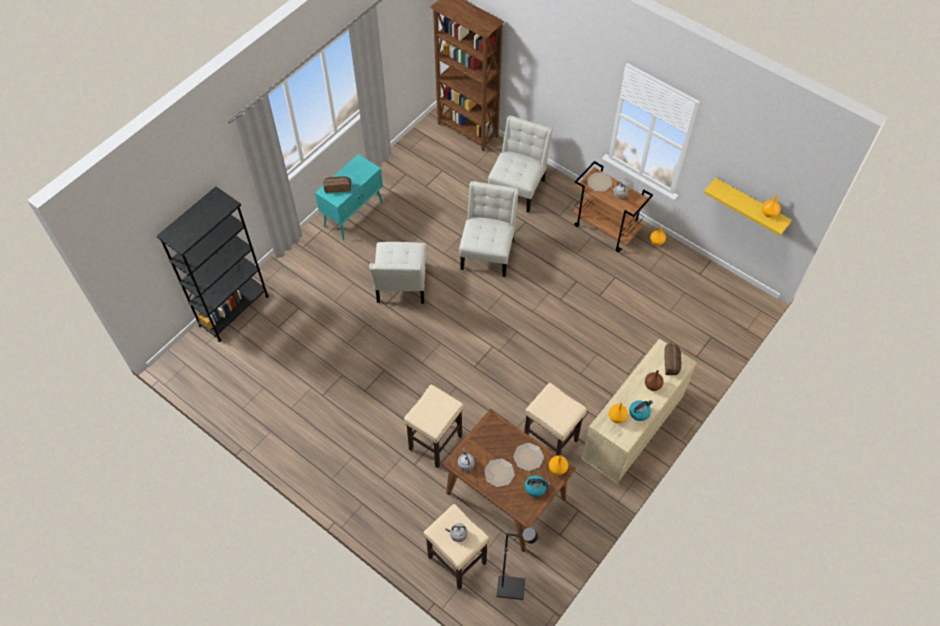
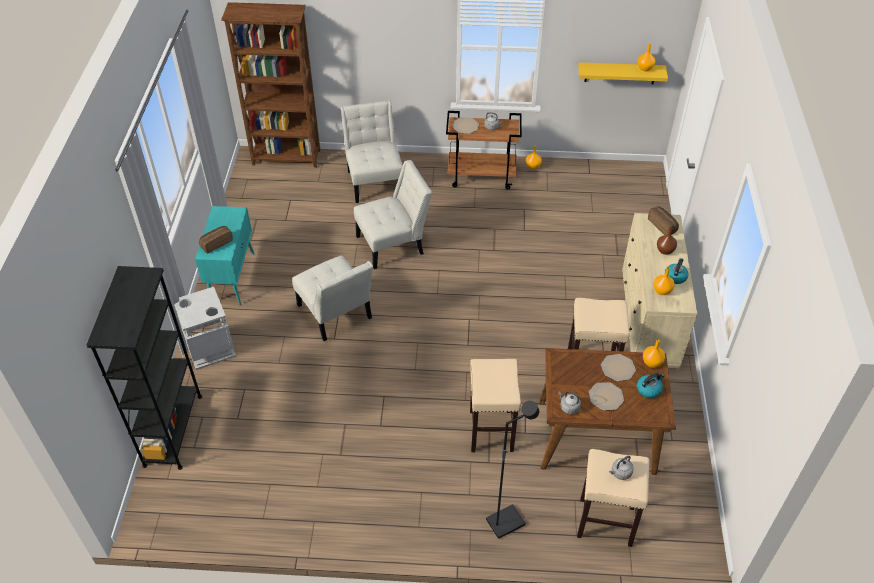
camera: 35 degrees left, 10 degrees down
white chair [459,181,519,277] -> white chair turned 90 degrees clockwise [354,160,432,269]
black floor lamp [496,527,538,600] -> black floor lamp moved to [486,401,539,539]
none -> grey trash can [174,287,236,370]

